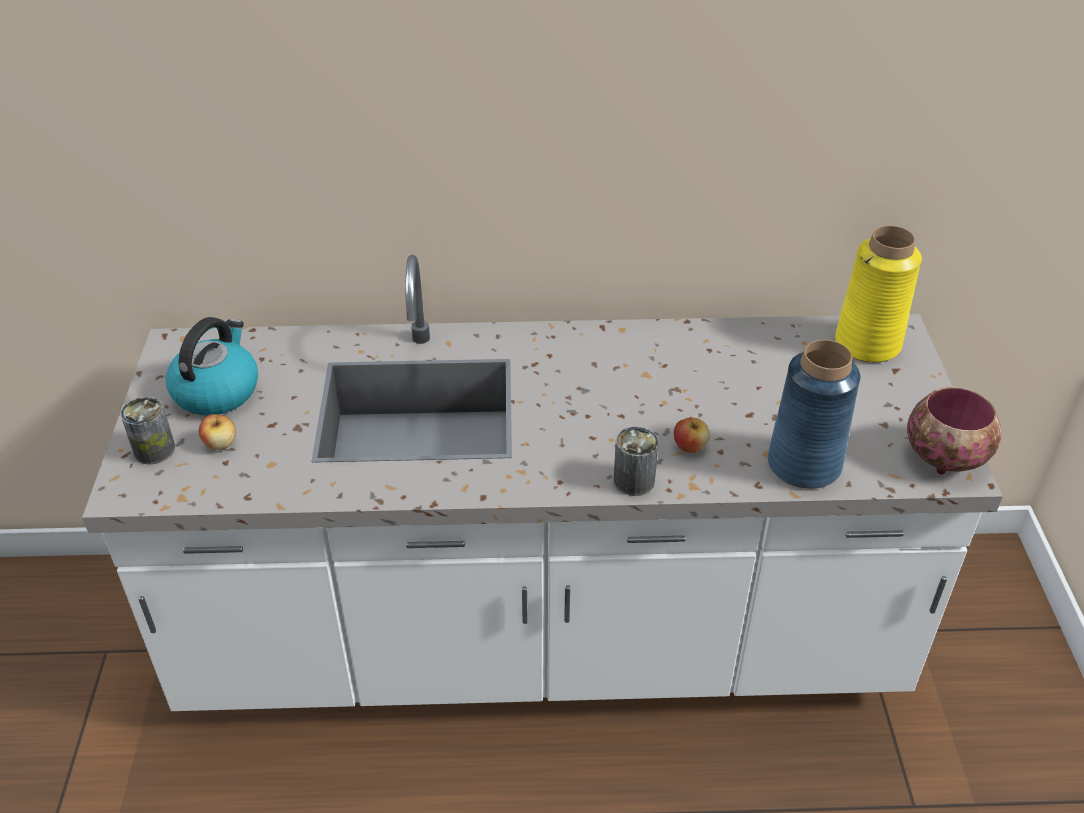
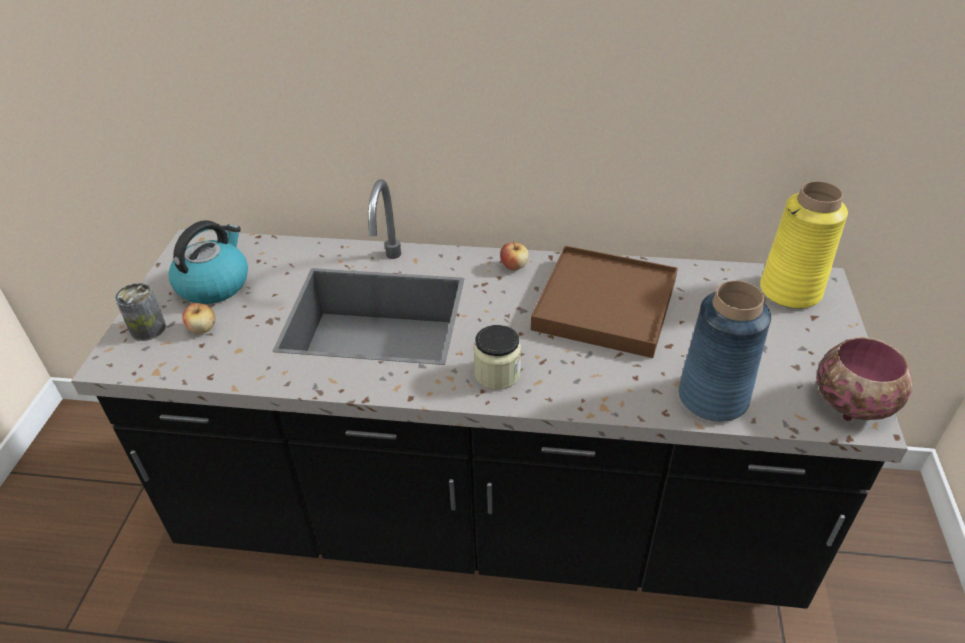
camera: 10 degrees right, 0 degrees up
white counter [82,255,1003,711] -> black counter [71,179,908,609]
can [613,427,659,496] -> none
apple [674,417,710,453] -> apple moved to [500,241,529,270]
none -> jar [474,325,521,390]
none -> brown tray [531,246,678,358]

